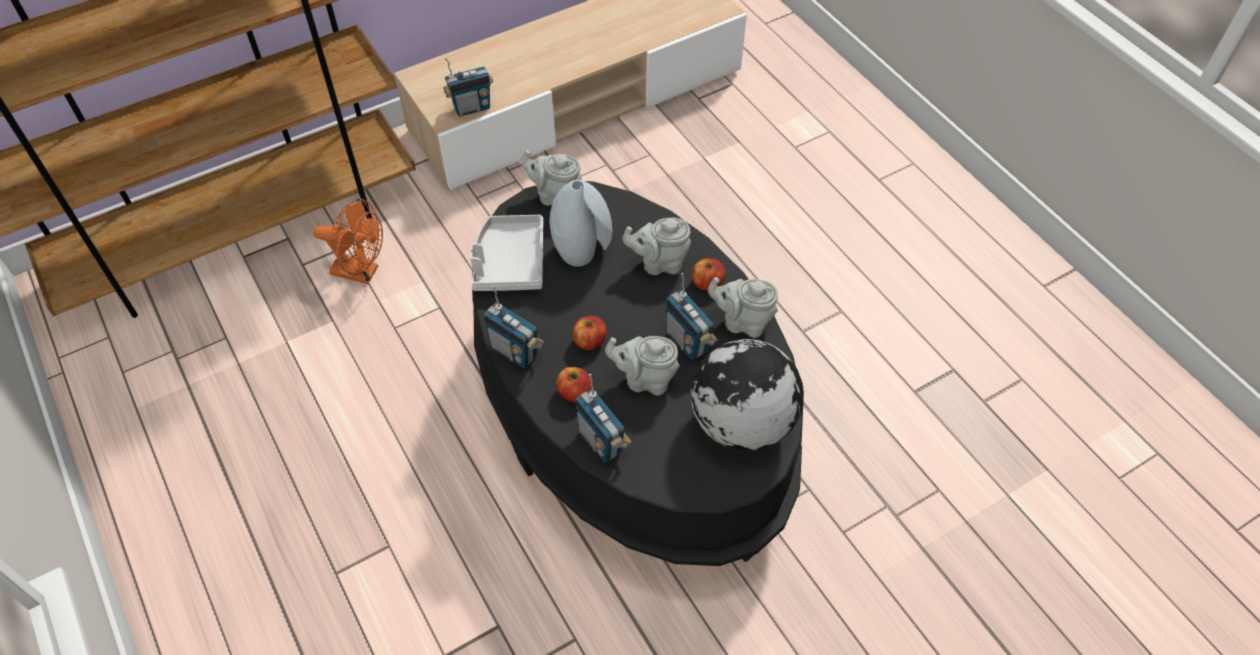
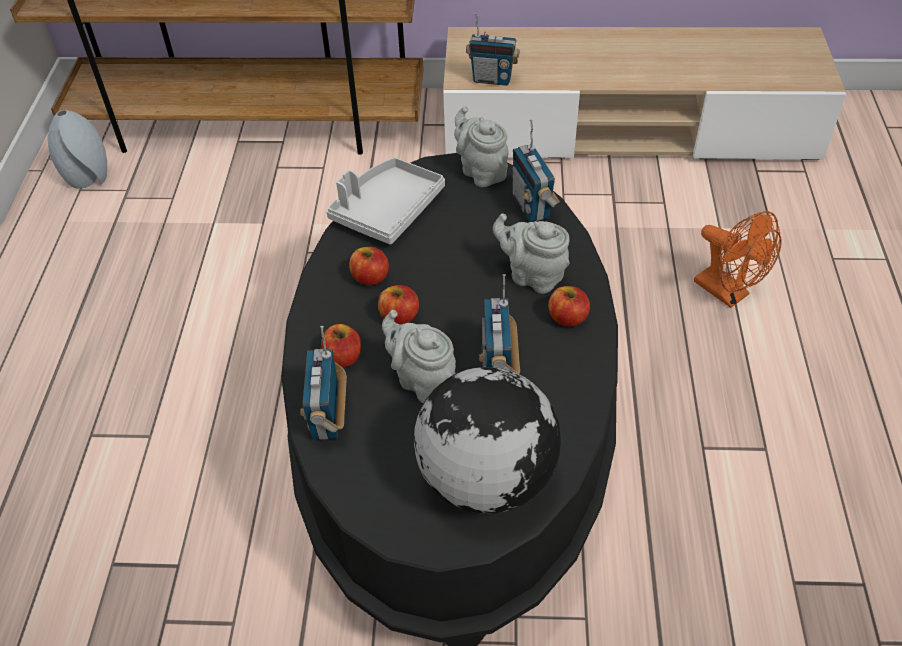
camera: 35 degrees right, 5 degrees down
orange fan [313,199,383,284] -> orange fan moved to [694,211,782,308]
radio [483,286,544,368] -> radio moved to [513,120,560,222]
grey vase [549,180,612,267] -> grey vase moved to [48,110,107,189]
grey teapot [708,277,778,338] -> none
none -> apple [349,247,389,285]

